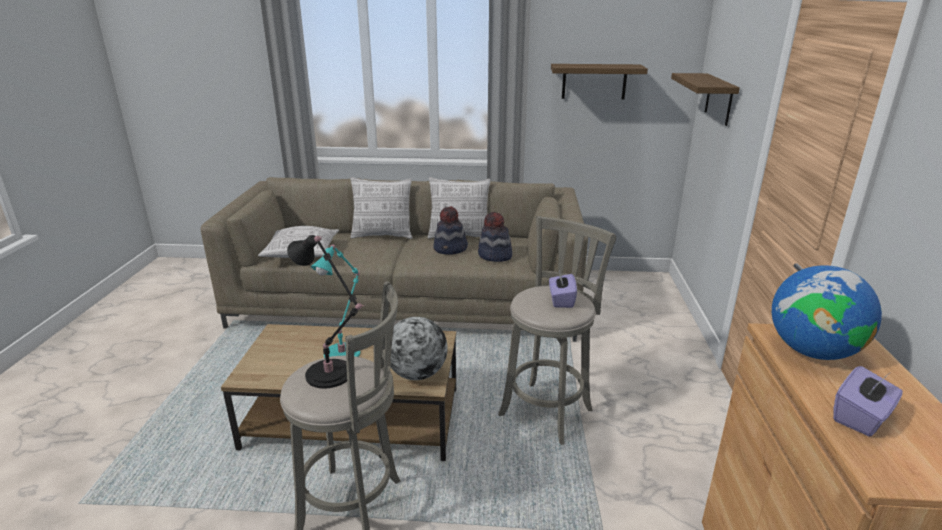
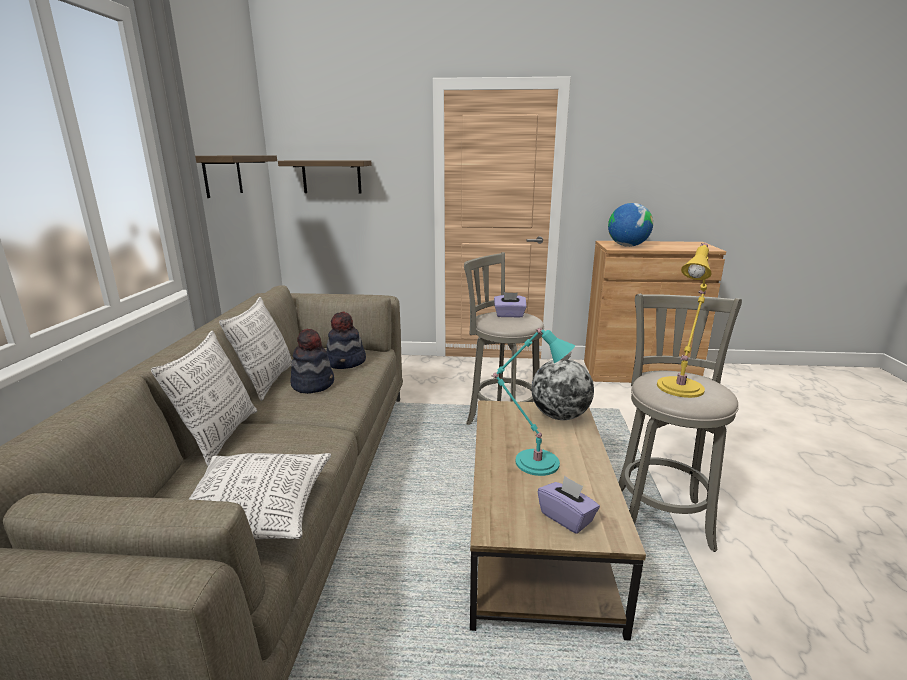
camera: 90 degrees left, 5 degrees down
black table lamp [287,235,364,389] -> yellow table lamp [657,243,712,398]
purple tissue box [833,366,903,436] -> purple tissue box moved to [537,475,600,534]

